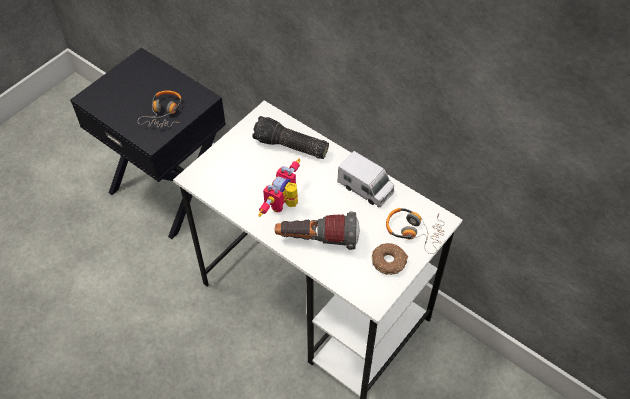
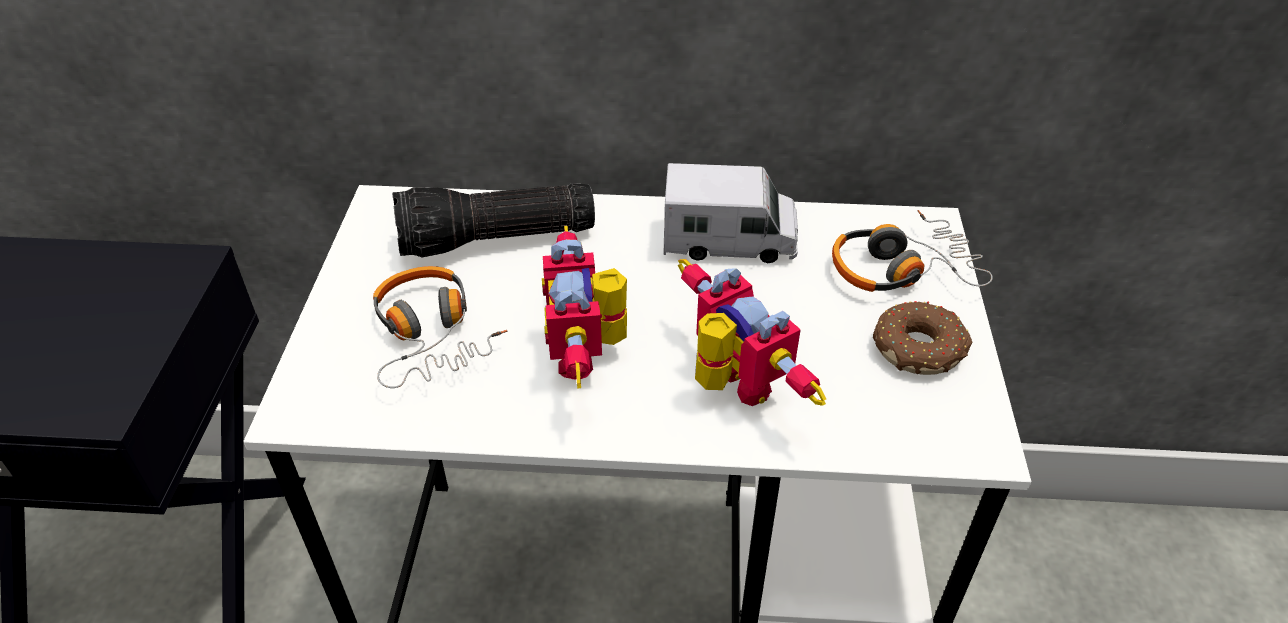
camera: 35 degrees left, 10 degrees down
headphones [138,91,182,127] -> headphones moved to [373,266,508,388]
flashlight [275,211,360,250] -> toy robot [678,259,826,406]

